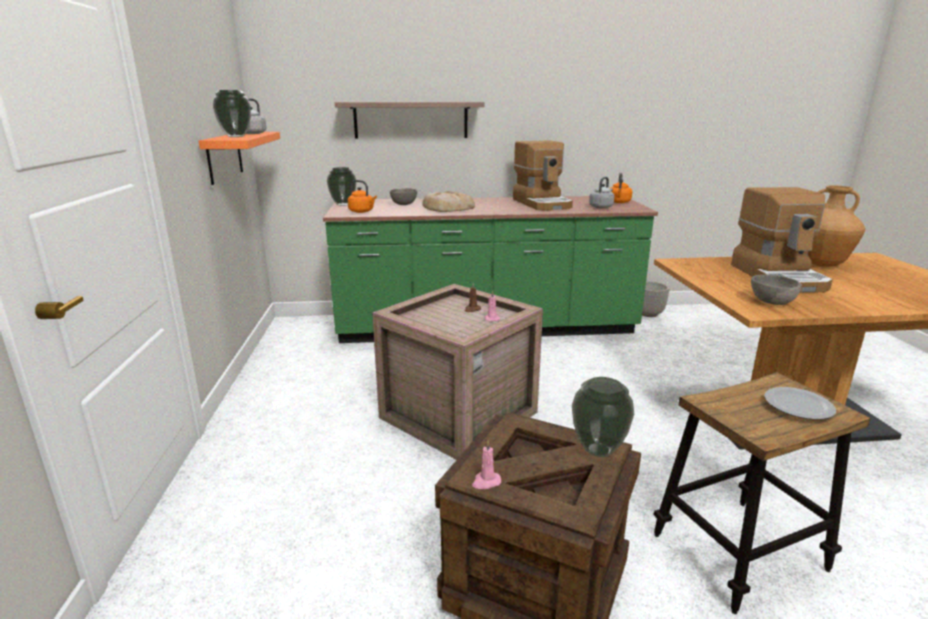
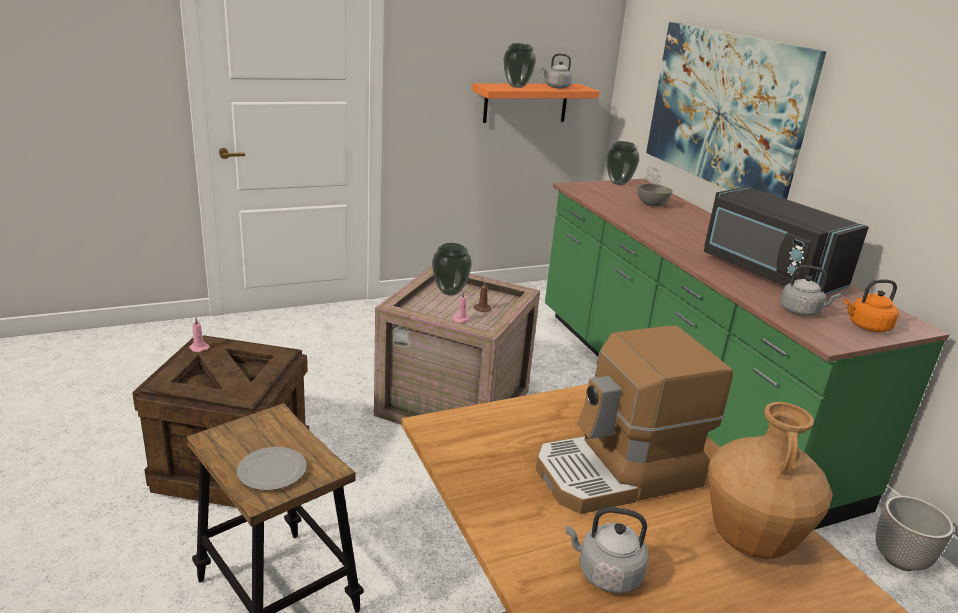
camera: 70 degrees right, 5 degrees up
shelf [335,102,484,139] -> picture [646,22,826,199]
orange kettle [348,180,377,213] -> none
bread [422,191,475,212] -> none
coffee machine [513,140,573,211] -> black microwave [704,187,869,295]
vase [572,377,634,457] -> vase moved to [432,243,472,296]
grey bowl [751,274,802,305] -> none
none -> grey kettle [565,507,649,593]

